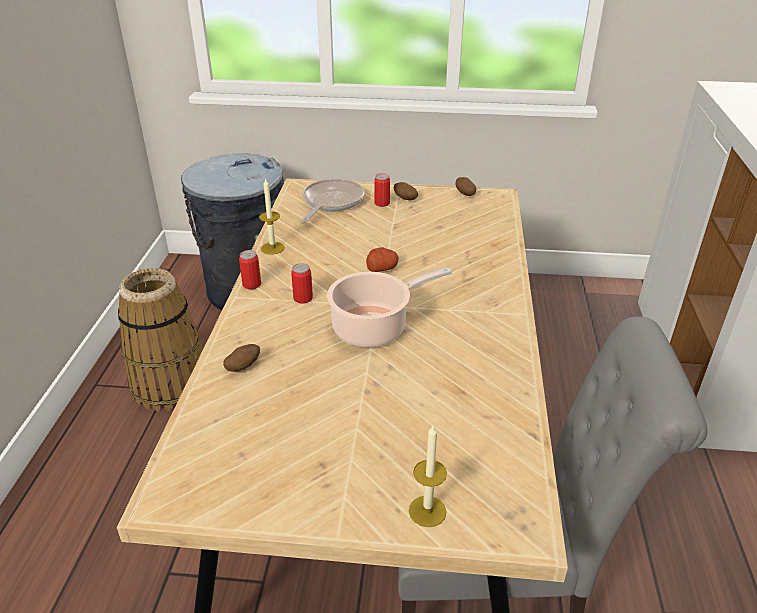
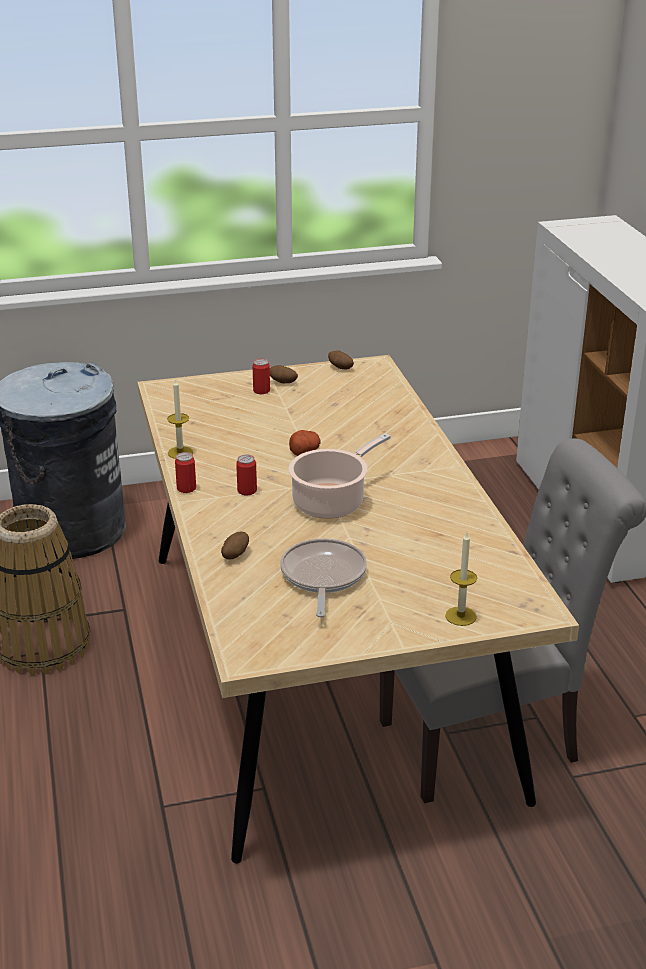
camera: 20 degrees left, 5 degrees down
frying pan [302,179,364,221] -> frying pan moved to [280,538,367,617]

